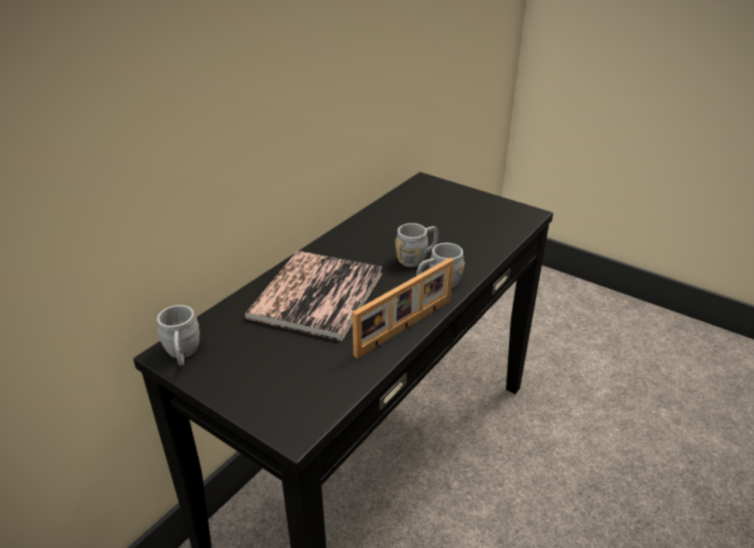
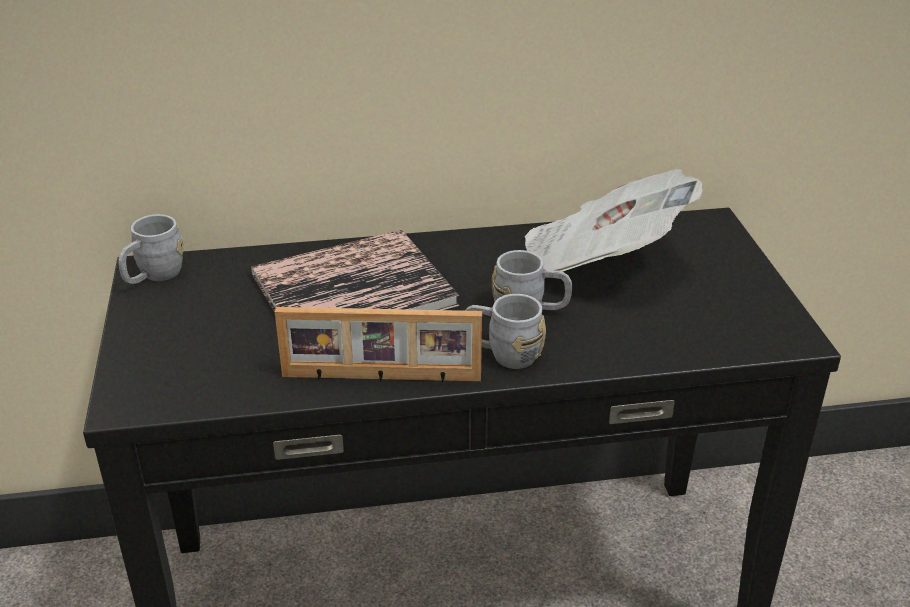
camera: 45 degrees right, 0 degrees up
none -> newspaper [525,169,703,271]

